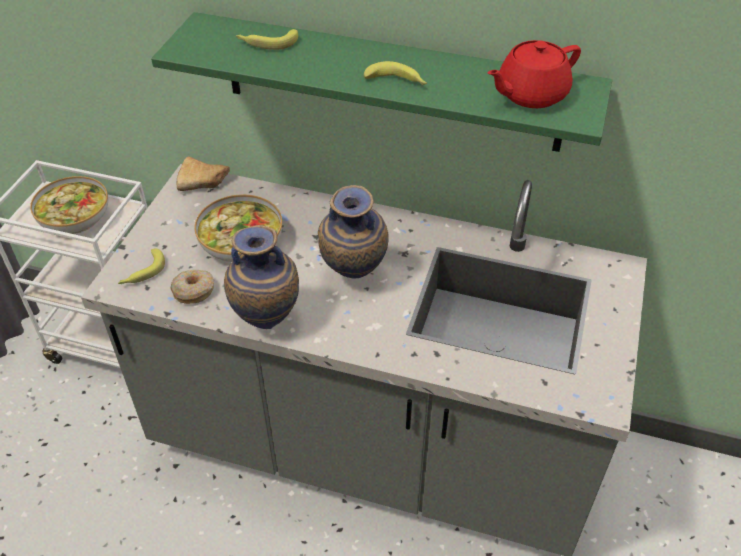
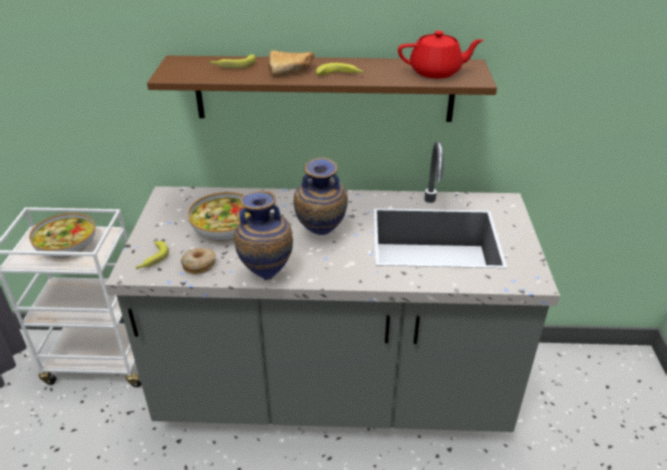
camera: 15 degrees left, 10 degrees down
green shelf [151,12,612,152] -> brown shelf [147,56,497,122]
bread [177,157,230,191] -> bread moved to [268,50,315,77]
red teapot [487,40,581,108] -> red teapot turned 135 degrees counterclockwise [398,31,483,79]

